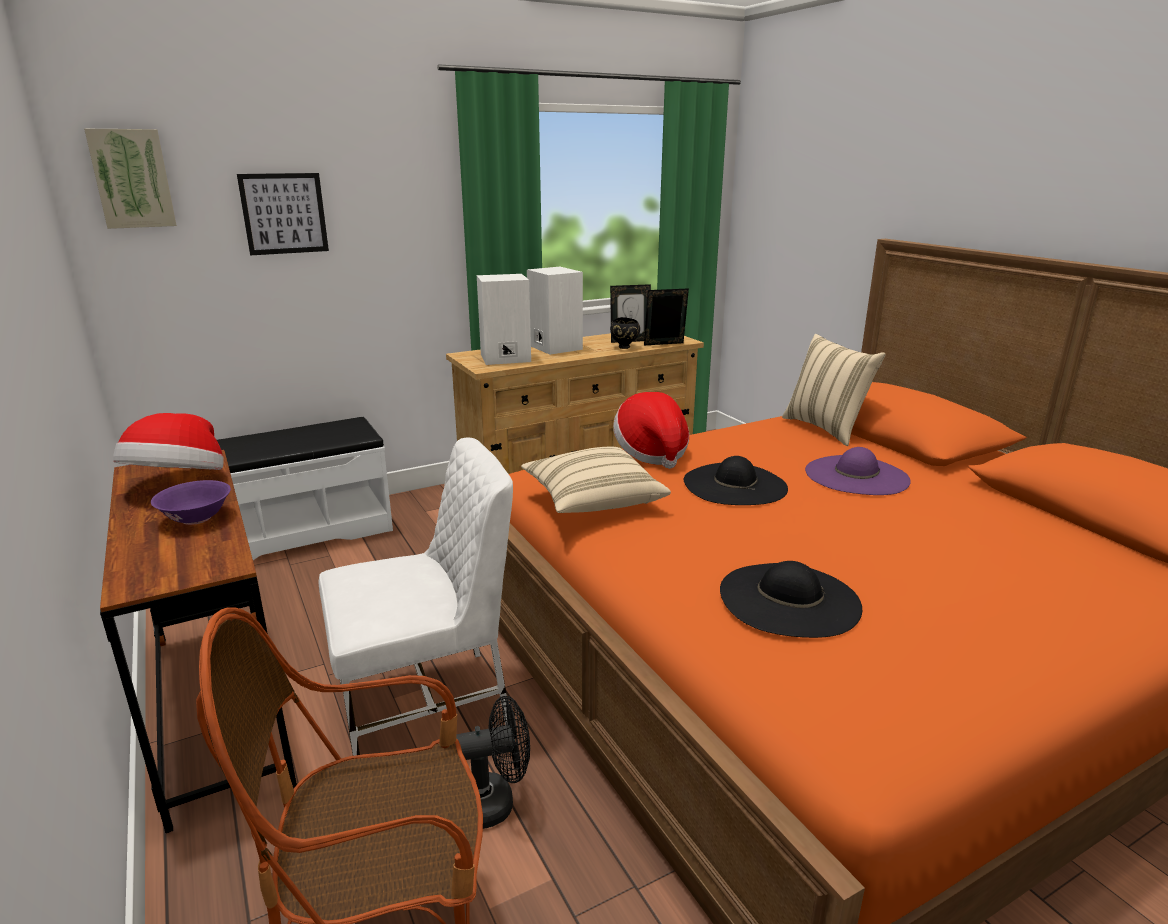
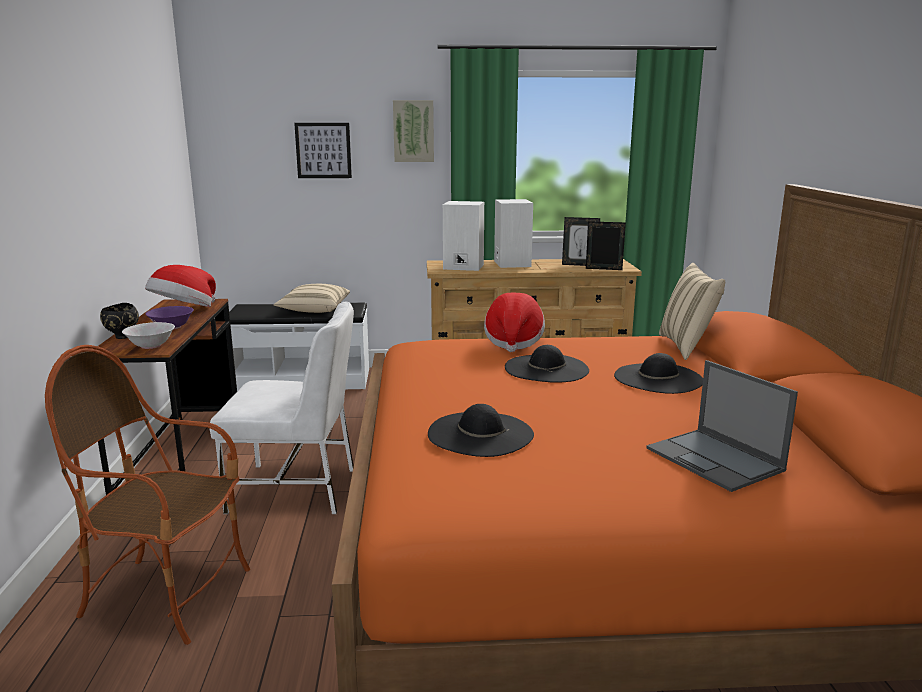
camera: 25 degrees right, 5 degrees down
picture [84,129,177,229] -> picture moved to [393,100,434,162]
black fan [456,696,530,829] -> none
beige pillow [521,446,671,513] -> beige pillow moved to [273,284,350,313]
black bowl [610,317,640,349] -> black bowl moved to [100,303,139,339]
purple hat [805,447,911,495] -> black hat [614,353,703,394]
none -> white bowl [122,322,175,349]
none -> laptop [646,360,798,492]

